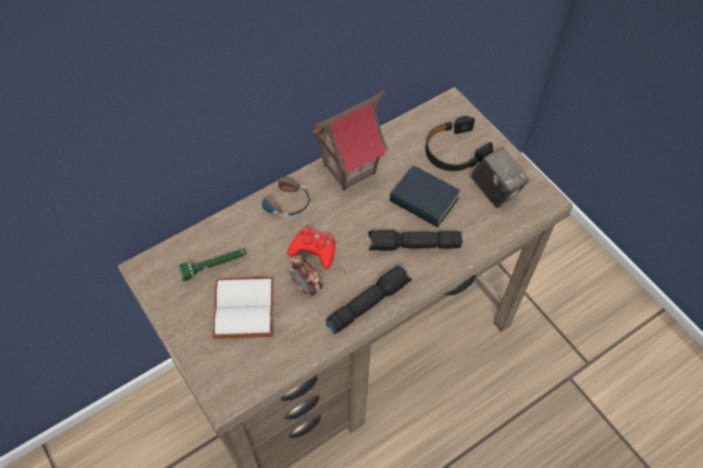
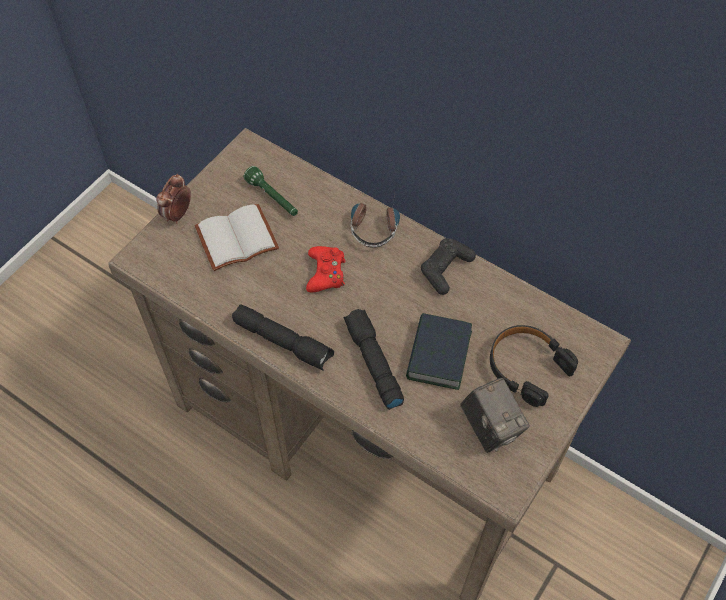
camera: 70 degrees right, 0 degrees up
alarm clock [289,256,323,298] -> alarm clock moved to [156,174,191,224]
toy house [312,91,389,190] -> black game controller [421,238,476,295]
camera [471,147,529,208] -> camera turned 60 degrees counterclockwise [460,378,530,453]

